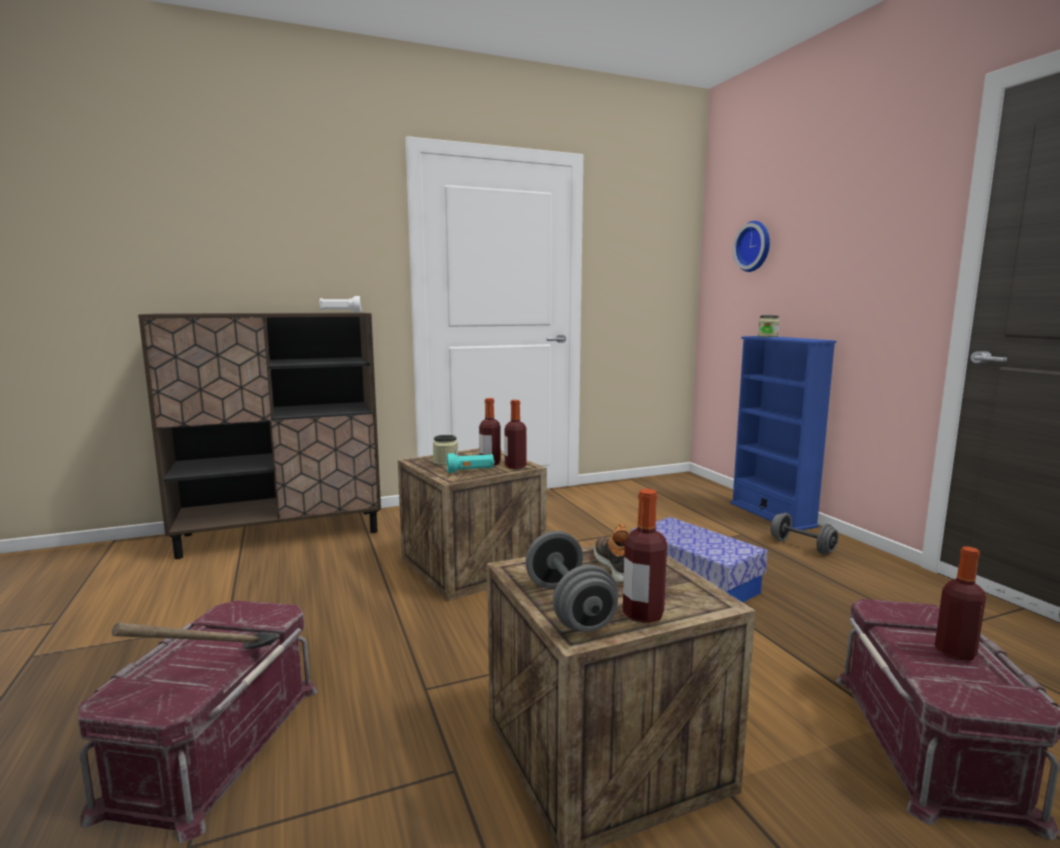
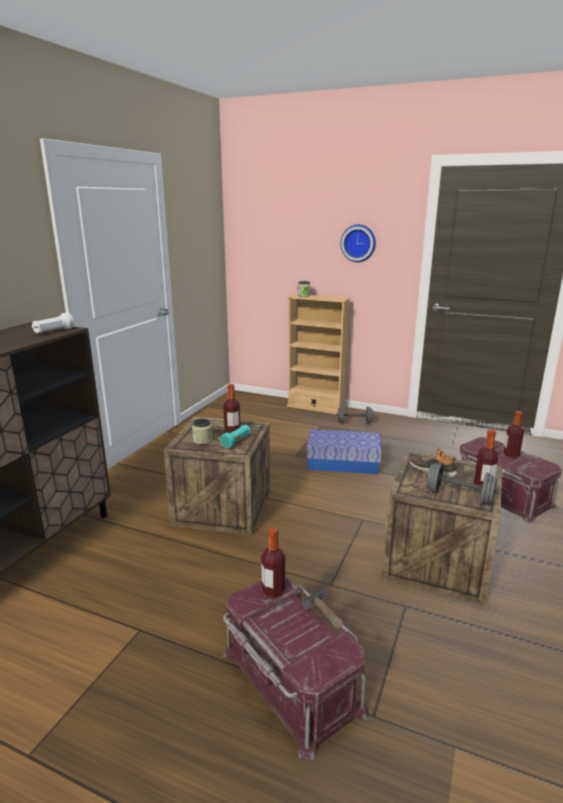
camera: 45 degrees left, 10 degrees up
bottle [505,400,527,469] -> bottle moved to [261,528,285,598]
blue bookcase [730,336,836,530] -> beige bookcase [287,294,351,415]
wall clock [733,221,770,272] -> wall clock moved to [341,225,376,262]

